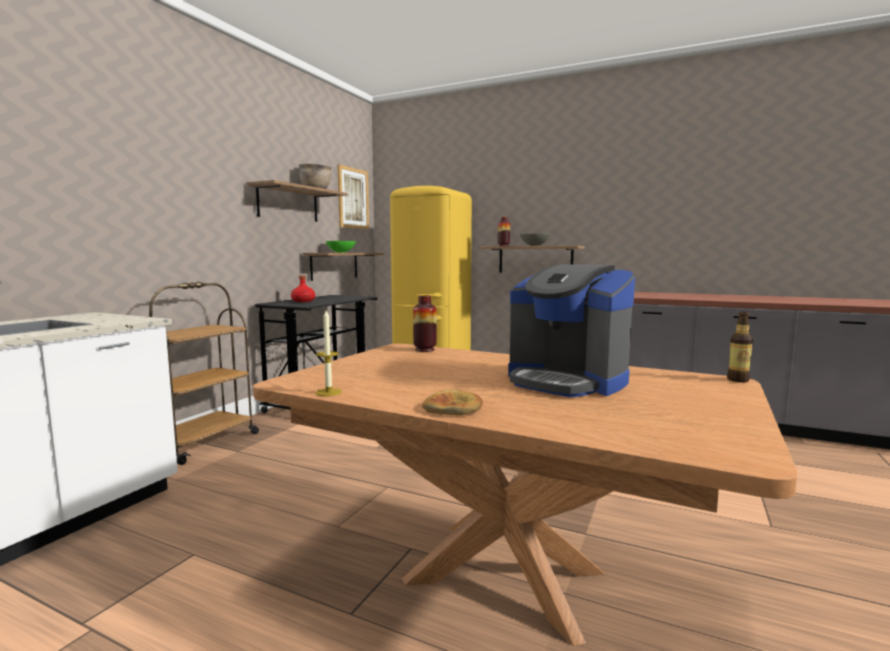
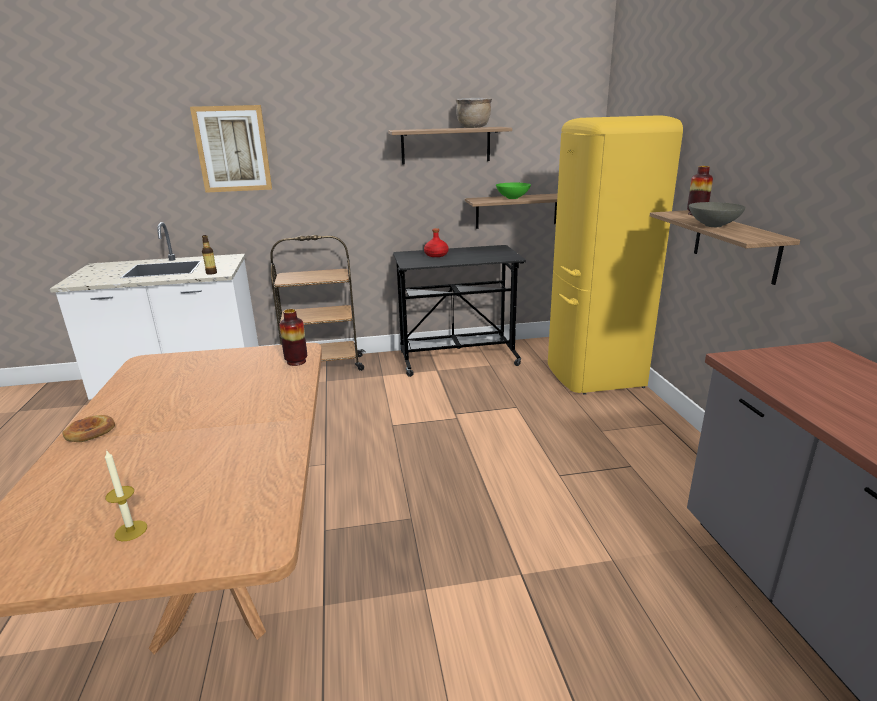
camera: 55 degrees right, 15 degrees up
candle [316,310,342,396] -> candle moved to [105,449,147,541]
picture [337,164,369,229] -> picture moved to [190,105,272,193]
coffee machine [508,264,635,397] -> none
bottle [727,312,753,383] -> bottle moved to [202,235,217,275]

